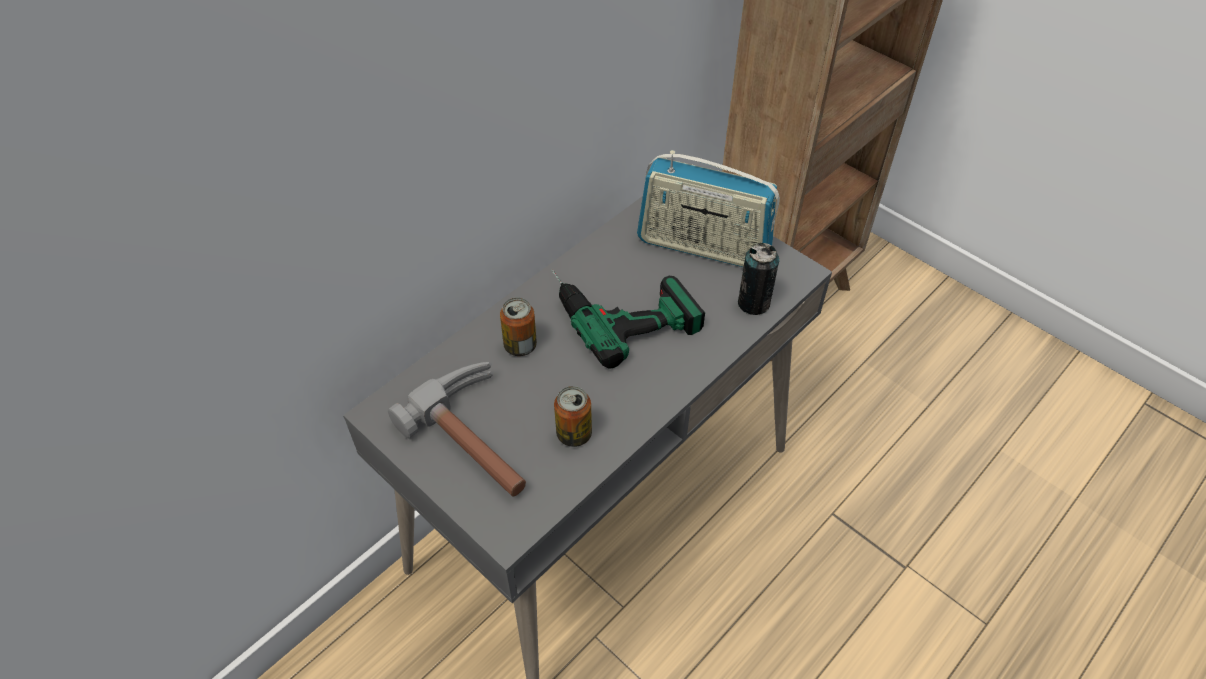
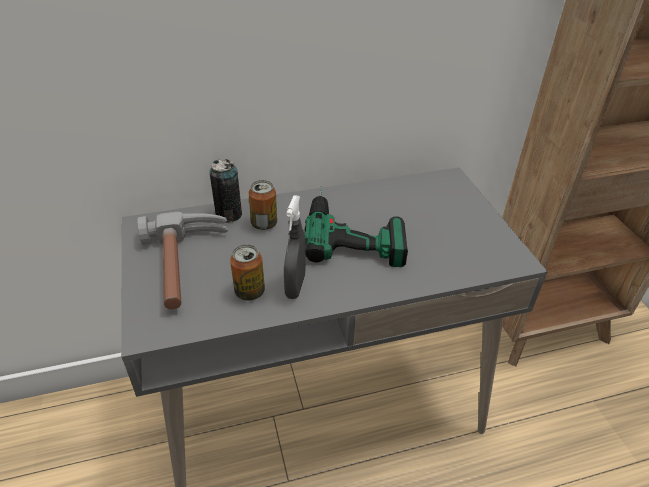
camera: 30 degrees right, 10 degrees down
radio [637,150,780,267] -> none
can [738,243,780,315] -> can moved to [210,159,242,223]
none -> grey spray bottle [284,195,306,299]

